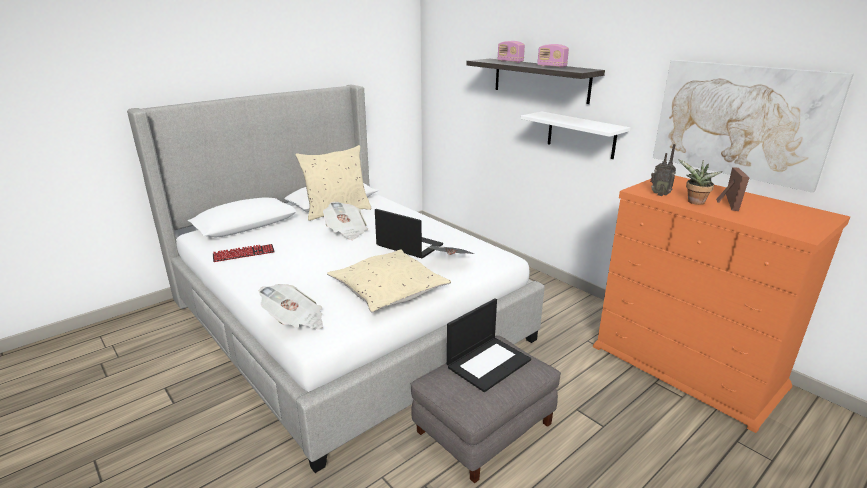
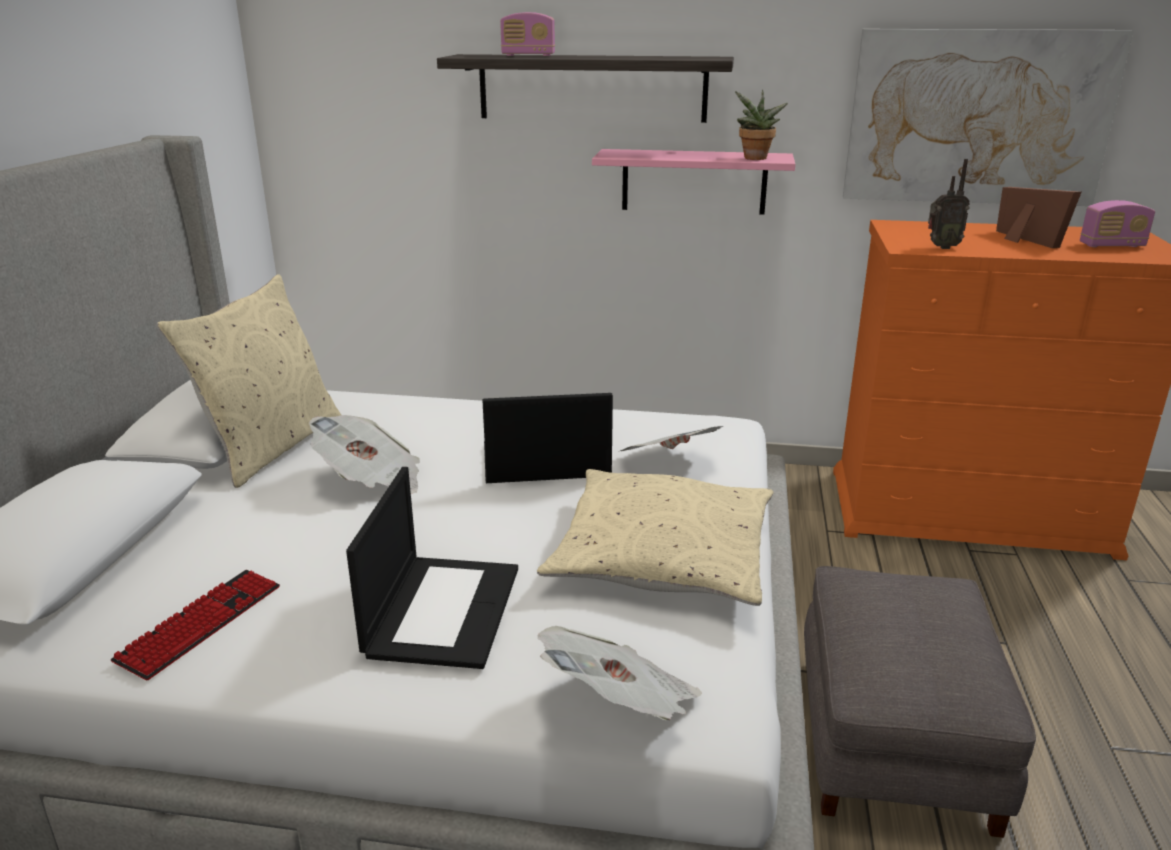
camera: 40 degrees left, 0 degrees up
laptop [447,298,531,392] -> laptop moved to [346,467,518,669]
white shelf [521,112,630,159] -> pink shelf [592,149,796,214]
radio [537,44,569,68] -> radio moved to [1080,200,1155,247]
potted plant [678,159,723,205] -> potted plant moved to [735,90,788,160]

